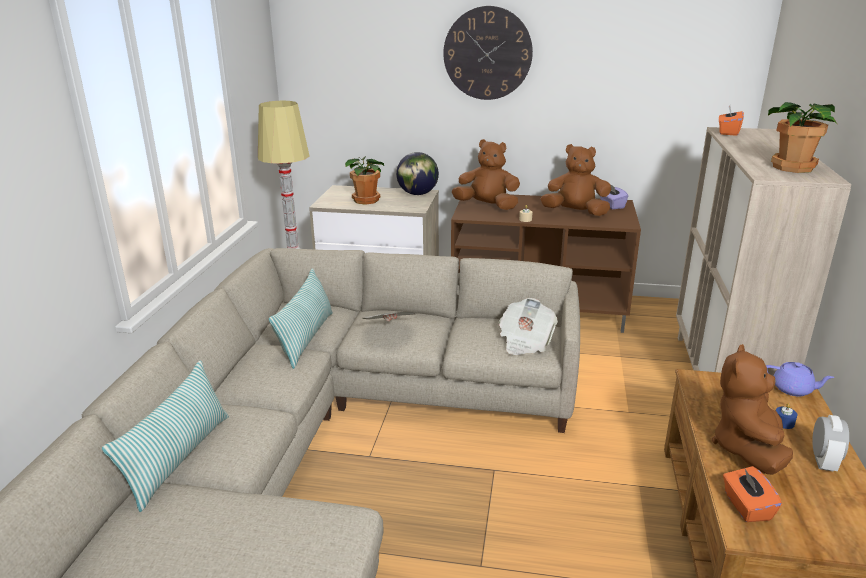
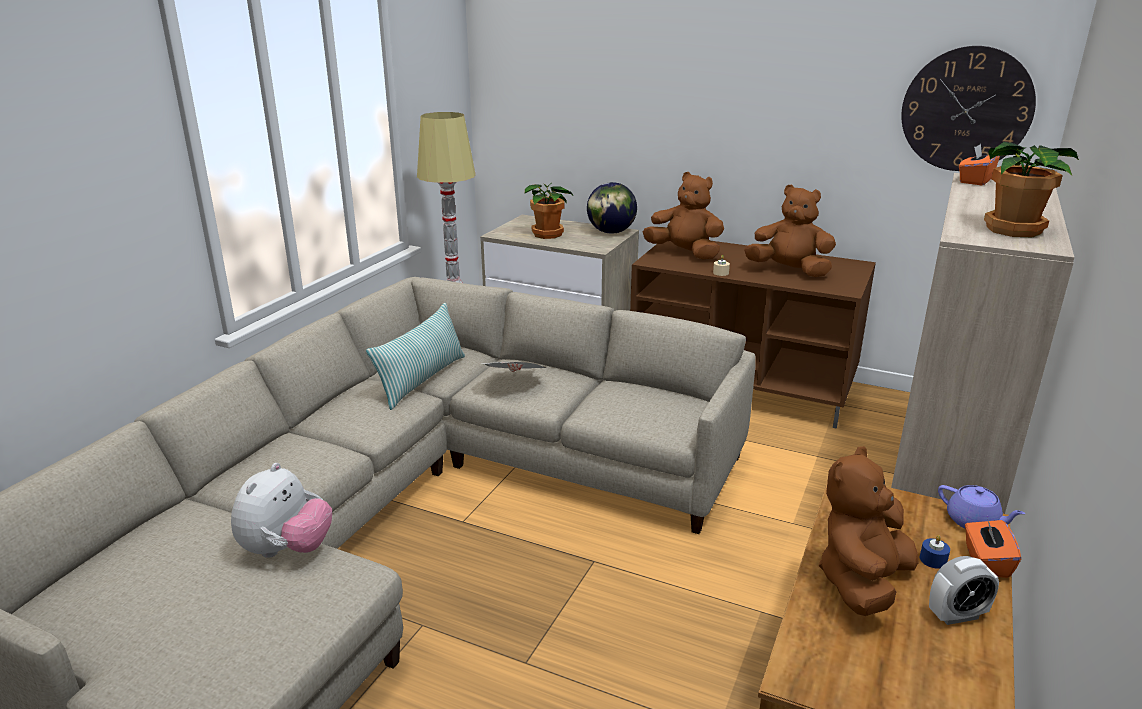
camera: 15 degrees right, 0 degrees up
pillow [102,360,229,512] -> none
wall clock [443,6,533,100] -> wall clock moved to [901,46,1036,171]
newspaper [499,298,558,355] -> none
purple tissue box [600,184,628,209] -> none
orange tissue box [723,466,782,522] -> orange tissue box moved to [965,517,1021,578]
alarm clock [812,415,849,472] -> alarm clock turned 45 degrees clockwise [929,556,999,625]
none -> plush toy [231,463,332,558]

